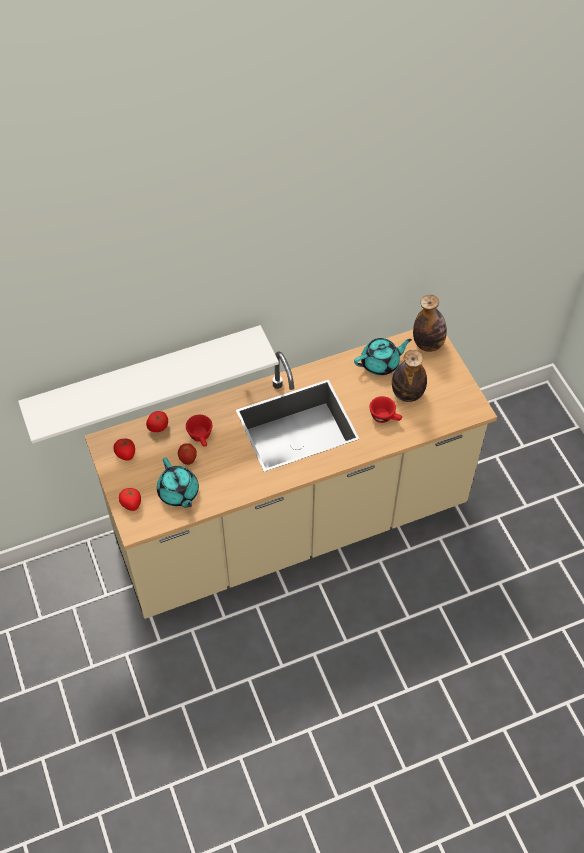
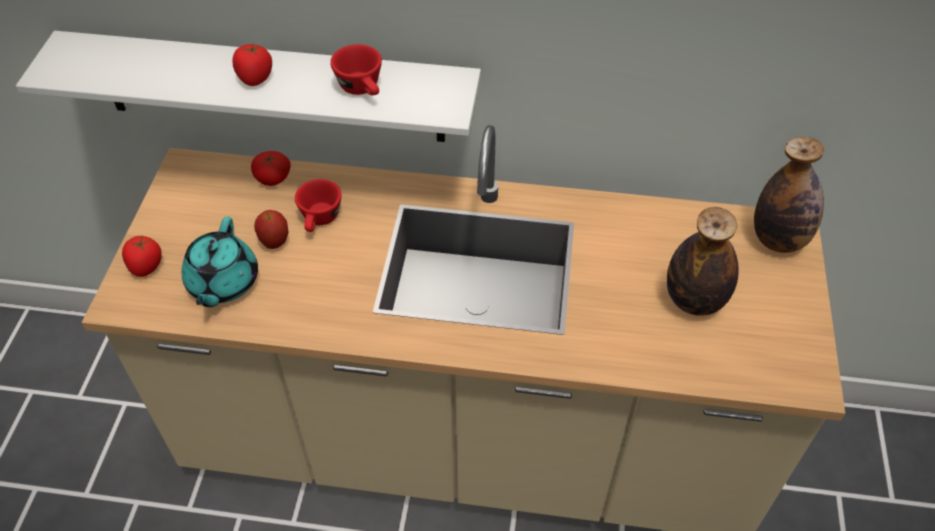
camera: 30 degrees right, 5 degrees down
tomato [114,438,135,461] -> tomato moved to [232,42,272,86]
turquoise teapot [354,338,412,375] -> none
red cup [370,396,402,423] -> red cup moved to [330,44,382,96]

